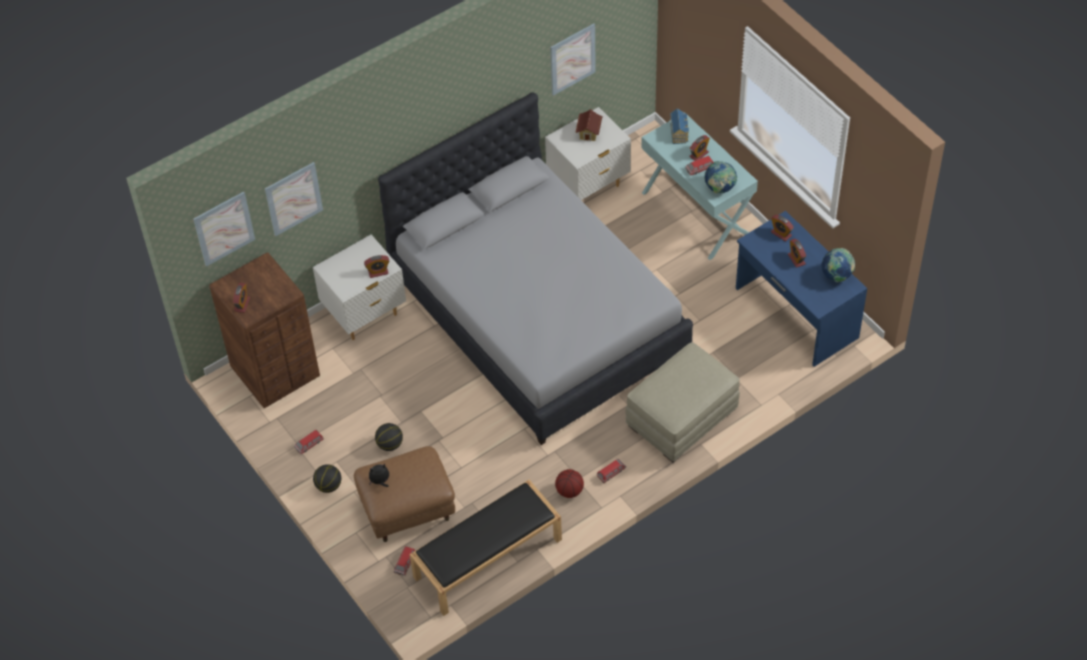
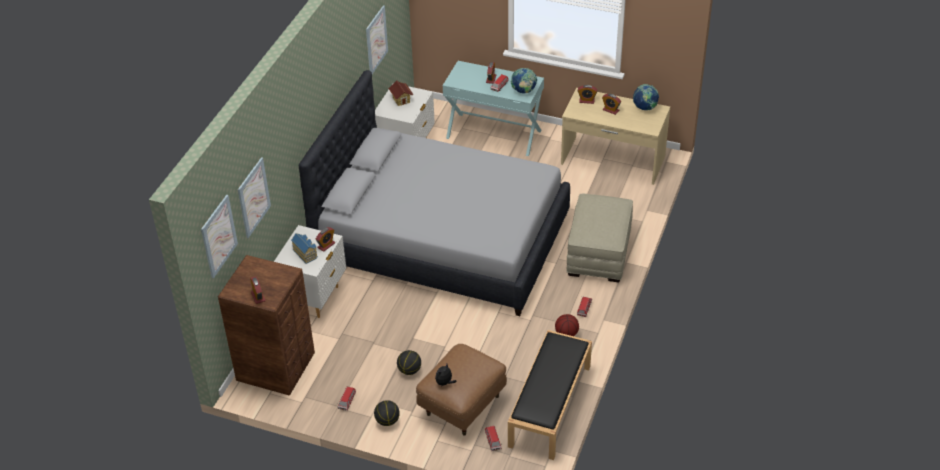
camera: 35 degrees left, 10 degrees down
toy house [670,108,689,144] -> toy house moved to [291,233,318,264]
blue desk [736,211,867,367] -> beige desk [561,88,670,185]

